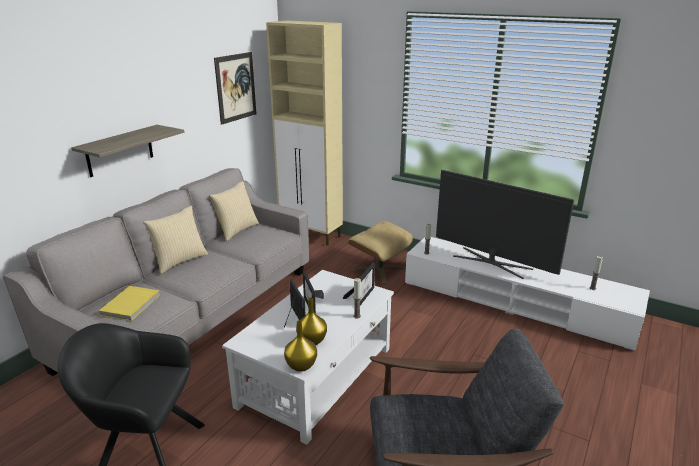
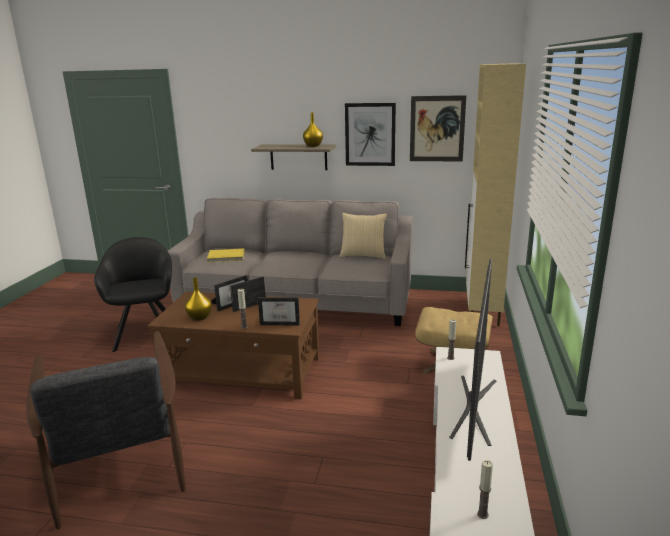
camera: 70 degrees right, 5 degrees down
pillow [143,205,208,274] -> none
white coffee table [222,270,394,445] -> brown coffee table [148,292,319,399]
yellow vase [284,320,317,372] -> yellow vase moved to [303,112,323,147]
none -> picture [345,103,396,166]

